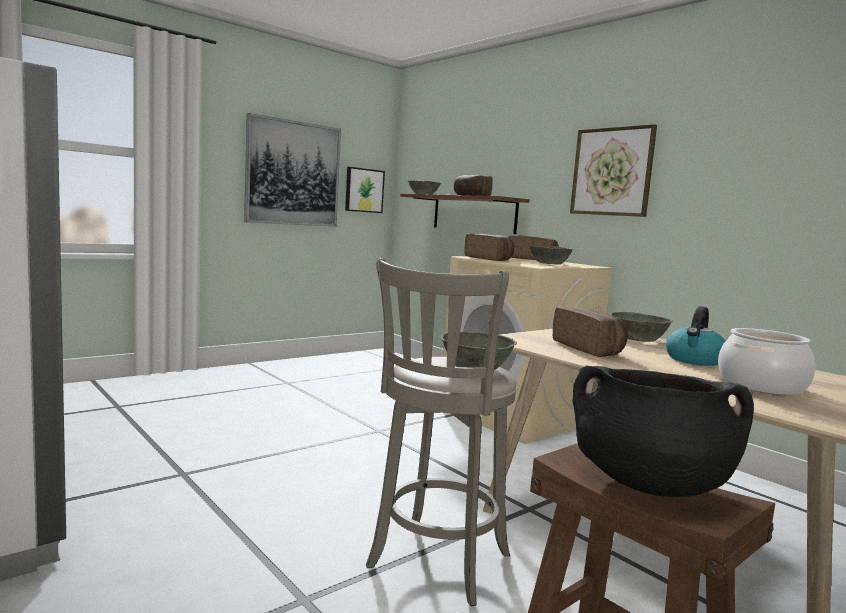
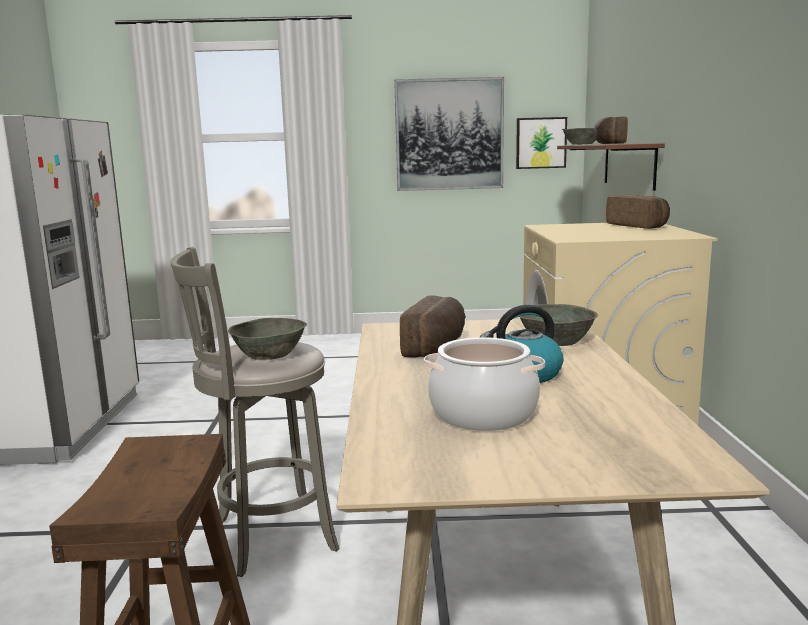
camera: 40 degrees right, 5 degrees up
bread [465,233,514,261] -> none
grey bowl [529,245,574,265] -> none
picture [570,124,657,217] -> none
black cooking pot [573,365,754,497] -> none

